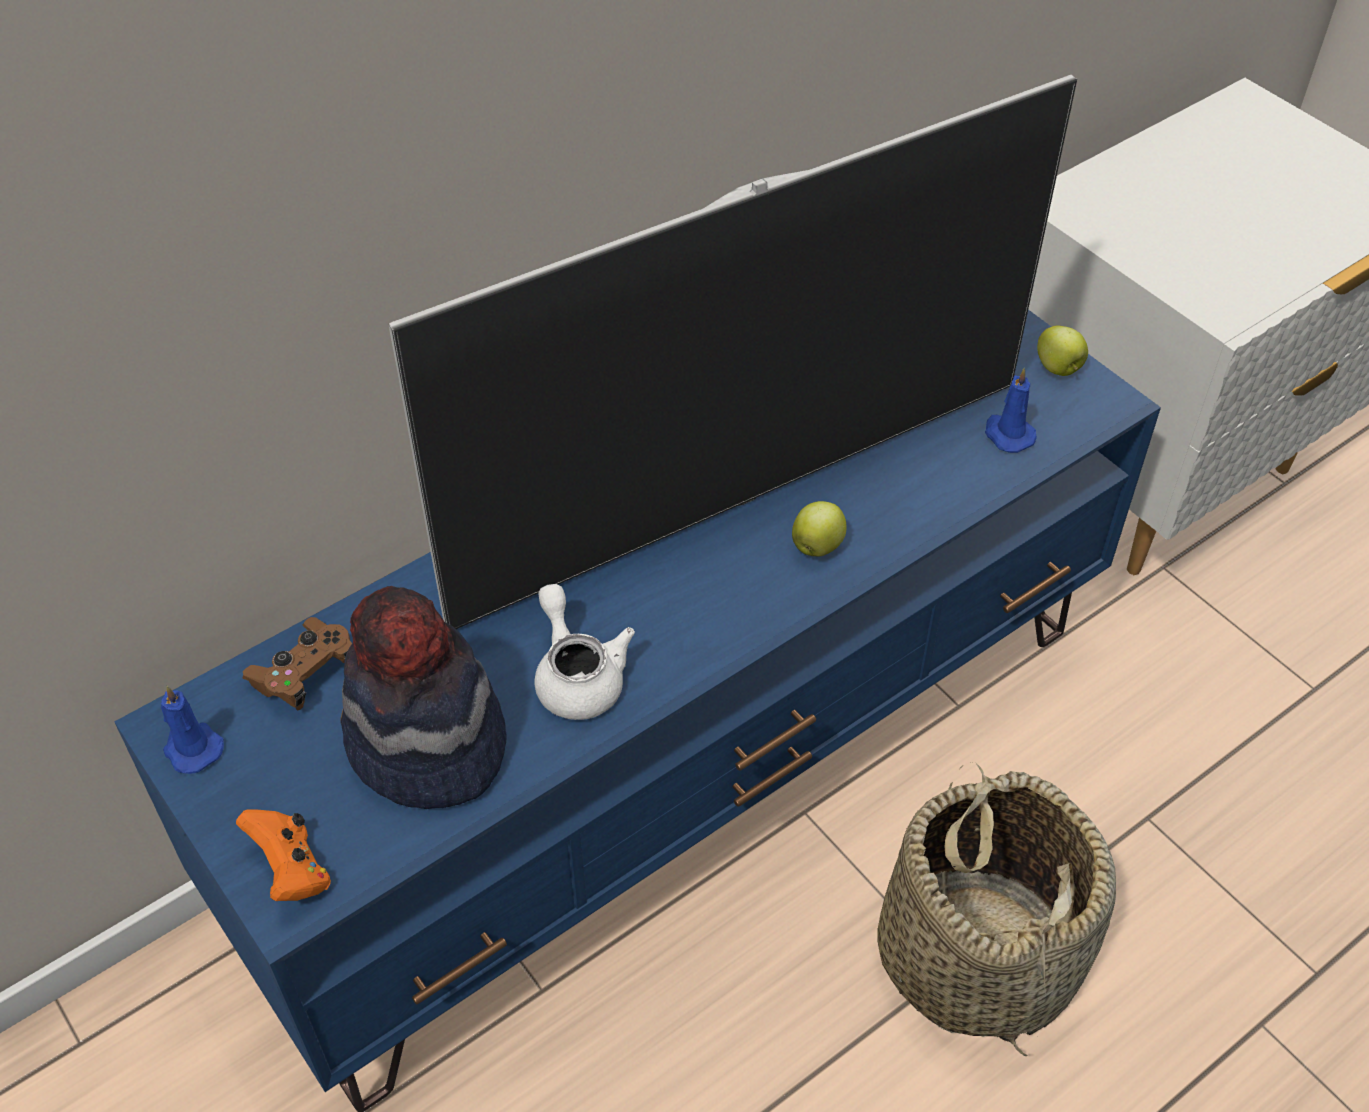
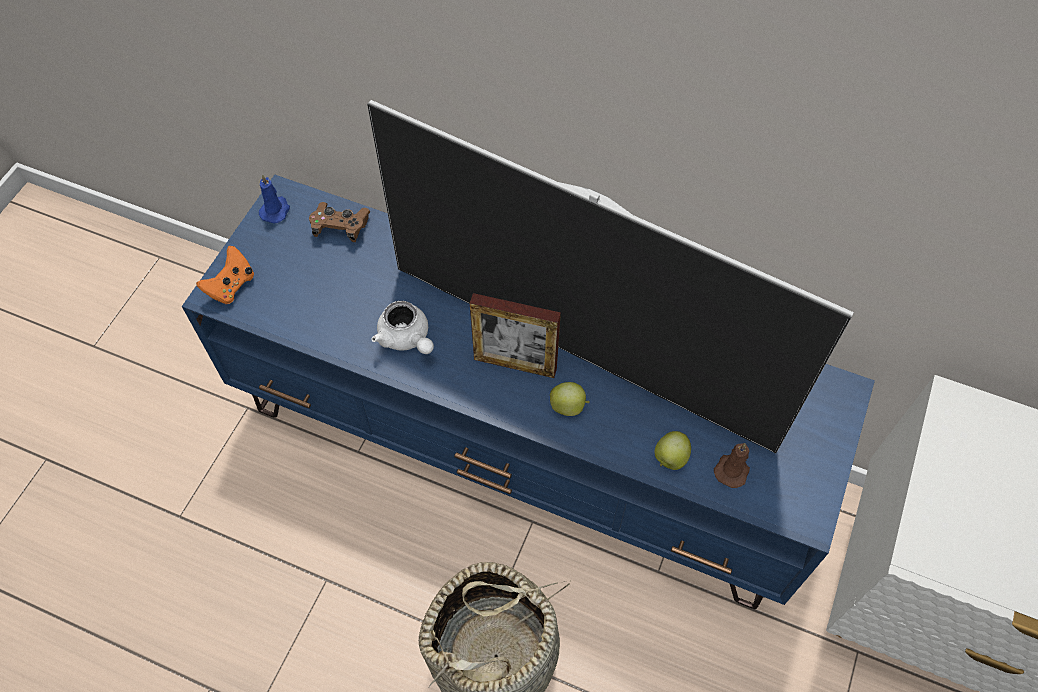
camera: 60 degrees right, 10 degrees up
hat [340,586,507,809] -> none
white teapot [534,584,635,720] -> white teapot turned 105 degrees clockwise [371,301,434,354]
blue candle [985,368,1037,453] -> brown candle [714,443,750,488]
apple [1037,326,1088,376] -> apple moved to [655,431,691,470]
none -> picture frame [470,293,561,378]

